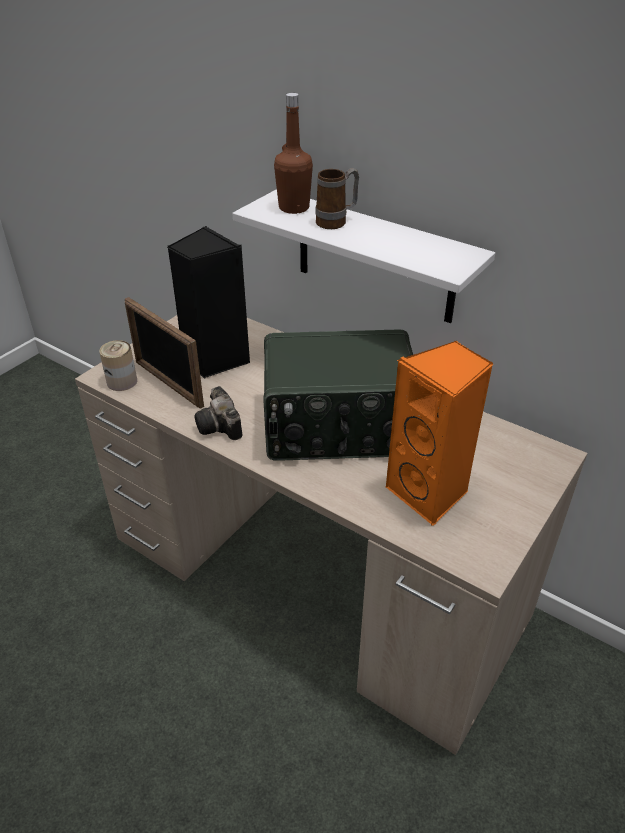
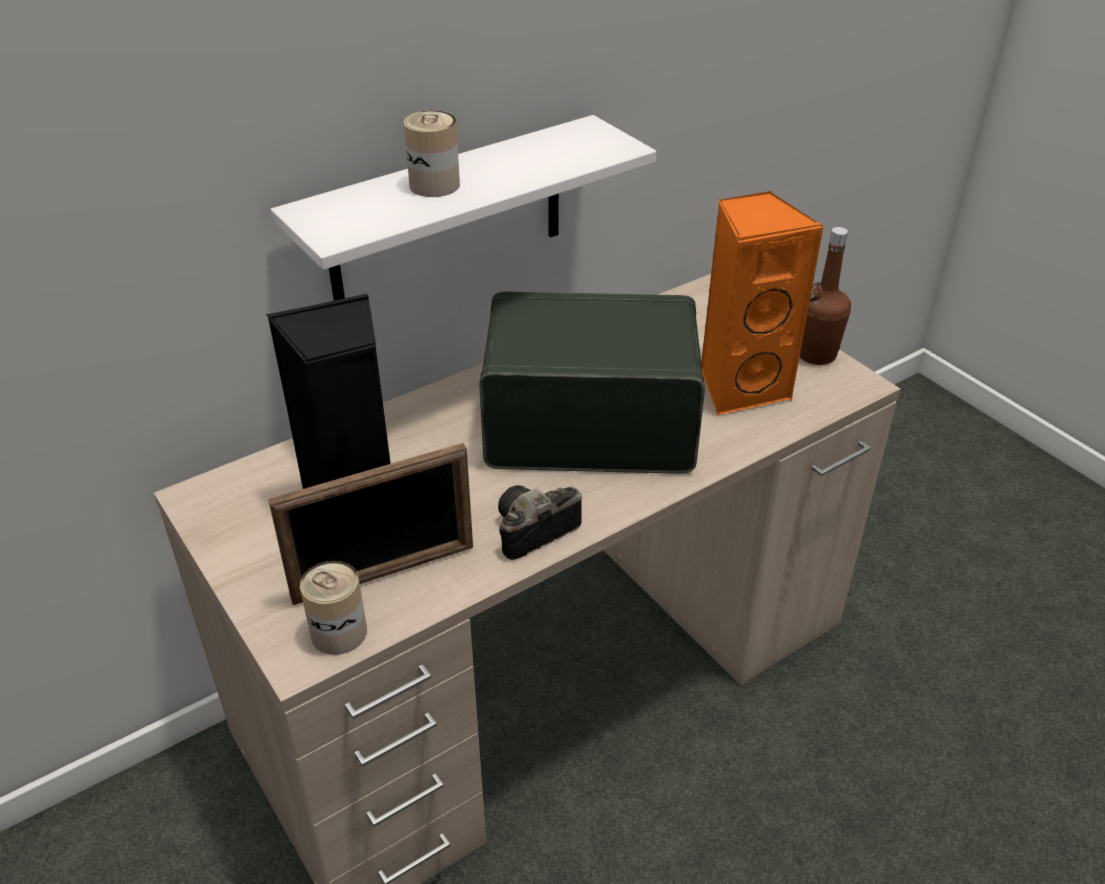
camera: 70 degrees left, 0 degrees up
camera [194,386,242,440] -> camera turned 150 degrees clockwise [498,485,582,560]
radio [264,329,413,461] -> radio turned 105 degrees counterclockwise [479,291,705,474]
brown bottle [274,93,313,214] -> brown bottle moved to [800,227,851,365]
mug [315,168,359,229] -> can [404,110,460,197]

